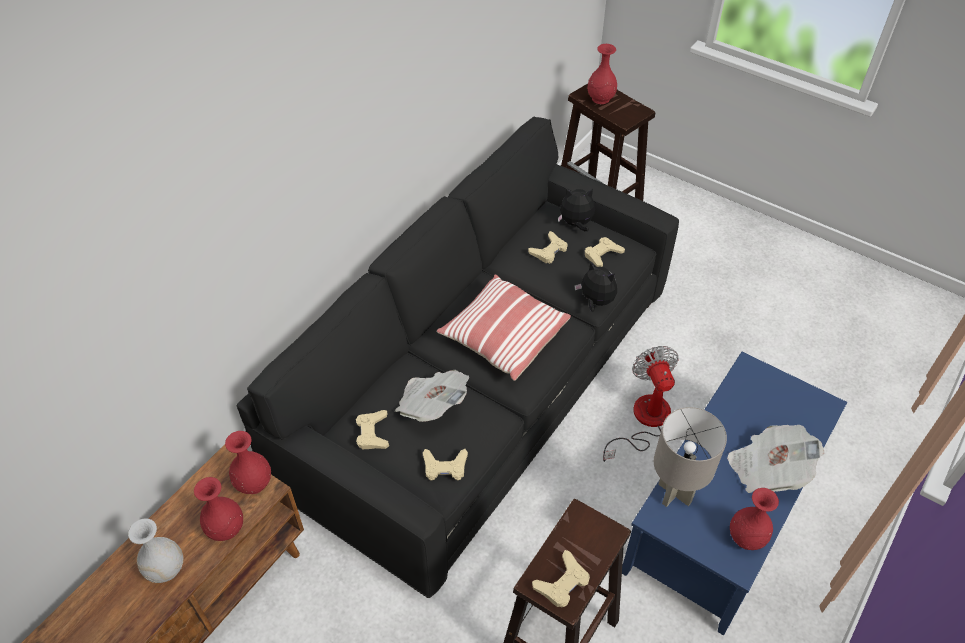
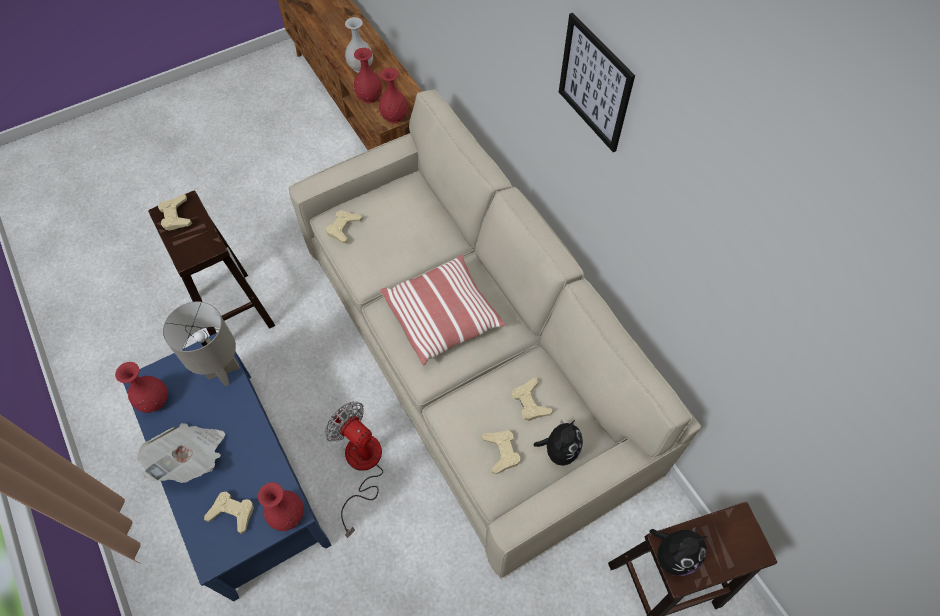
camera: 115 degrees right, 10 degrees up
black sofa [237,116,679,598] -> beige sofa [289,89,701,579]
beige game controller [356,410,389,449] -> beige game controller moved to [204,492,254,534]
newspaper [395,370,469,422] -> none
plush toy [574,262,617,312] -> plush toy moved to [650,527,707,576]
red vase [587,44,617,104] -> red vase moved to [258,482,304,531]
fan [603,346,679,462] -> fan turned 150 degrees counterclockwise [325,401,383,538]
none -> picture [559,13,635,152]

